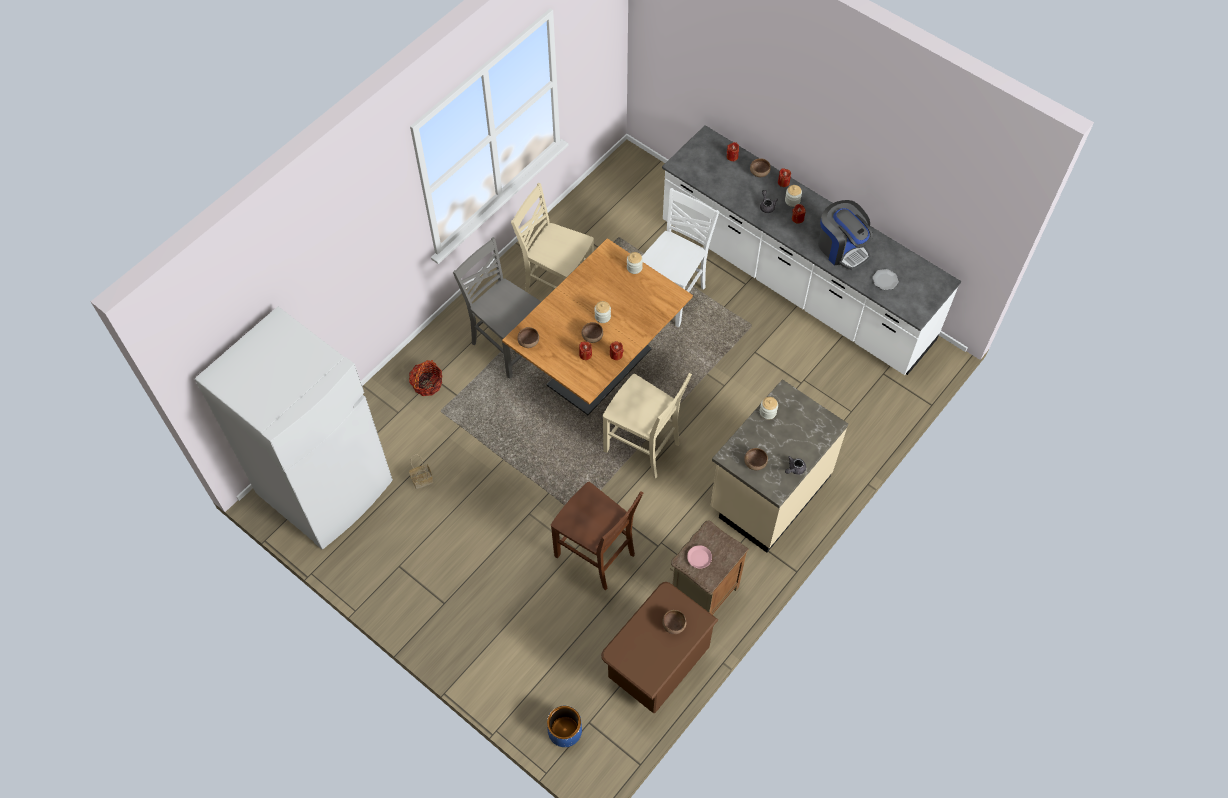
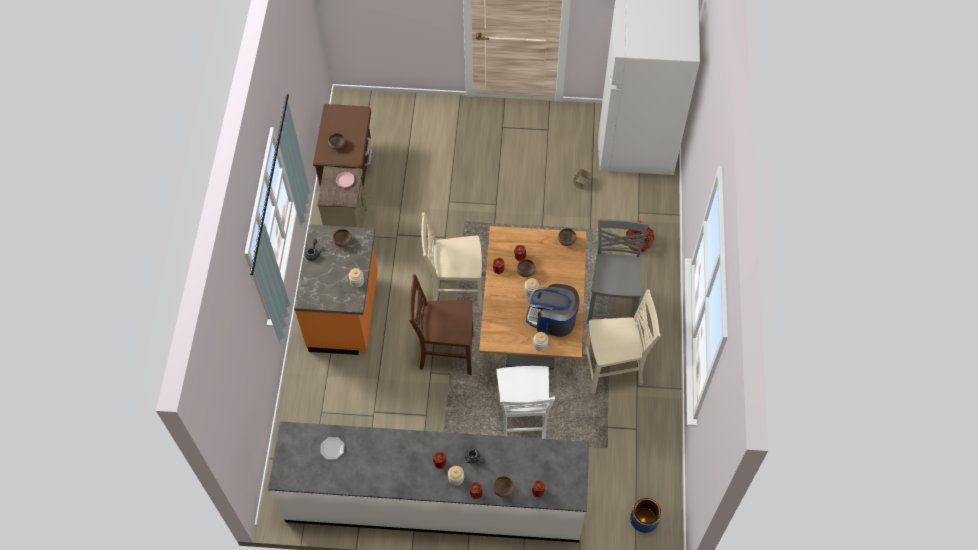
camera: 145 degrees right, 0 degrees up
grey chair [453,237,541,379] -> grey chair turned 90 degrees counterclockwise [587,219,649,324]
blue planter [547,706,582,747] -> blue planter moved to [630,498,661,533]
brown chair [551,482,644,590] -> brown chair moved to [409,274,474,375]
beige counter [711,379,848,553] -> orange counter [294,224,378,355]
coffee machine [818,200,873,270] -> coffee machine moved to [526,284,580,337]

